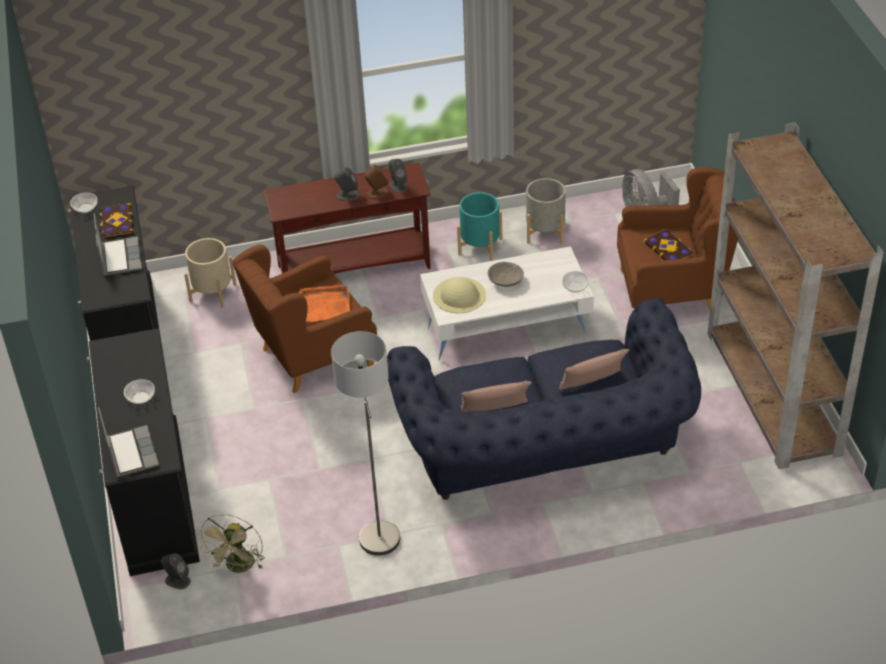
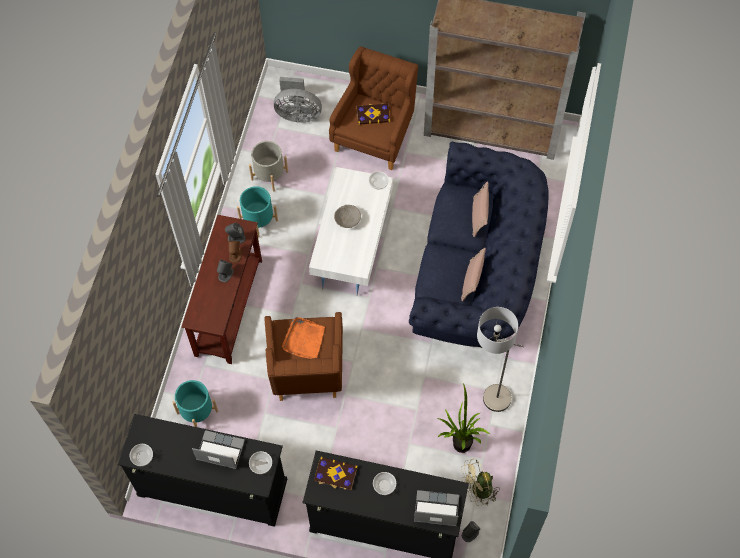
camera: 65 degrees left, 20 degrees up
book [99,203,134,238] -> book moved to [314,457,358,490]
beige planter [184,238,237,308] -> turquoise planter [172,380,218,427]
beige fan [198,514,265,573] -> beige fan turned 120 degrees clockwise [461,458,500,506]
beige hat [433,277,486,313] -> none
none -> bowl [249,451,272,474]
none -> potted plant [437,384,490,453]

